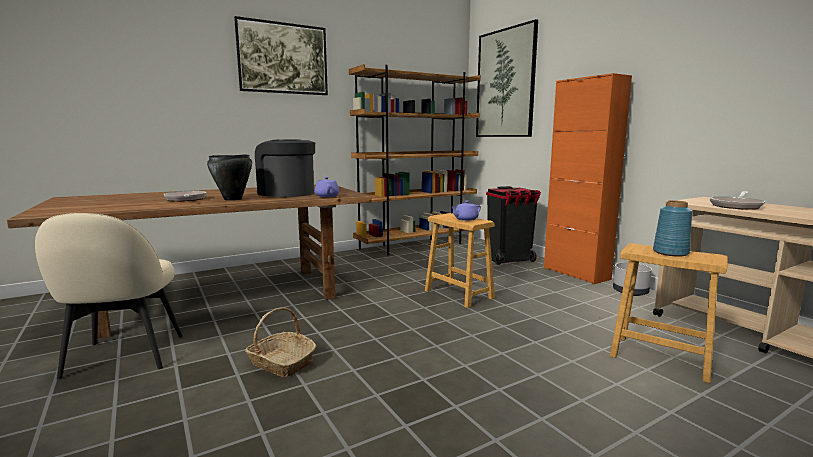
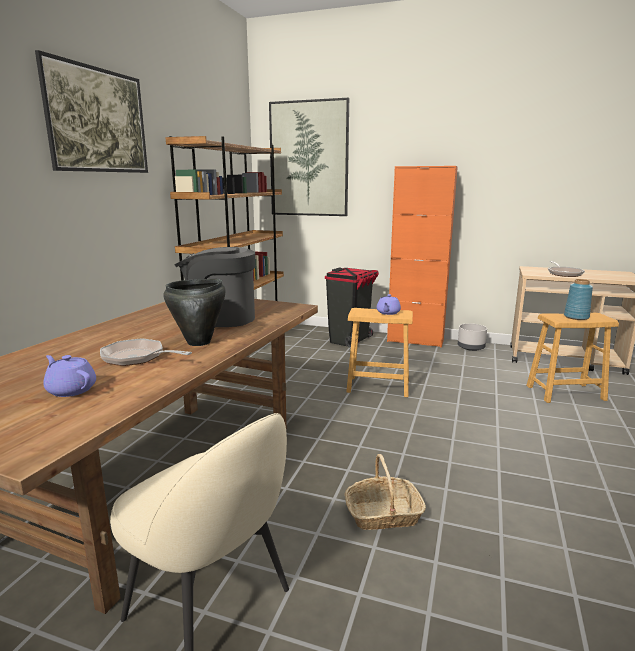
camera: 40 degrees left, 5 degrees up
purple teapot [314,177,340,197] -> purple teapot moved to [43,355,96,397]

